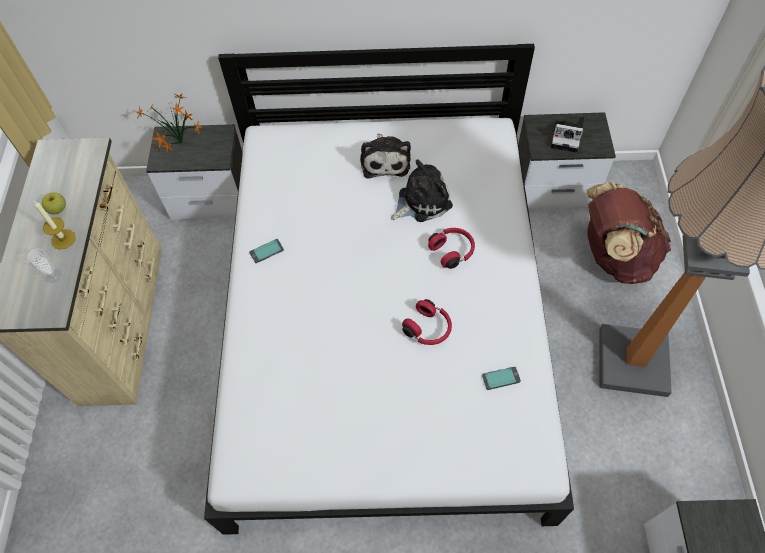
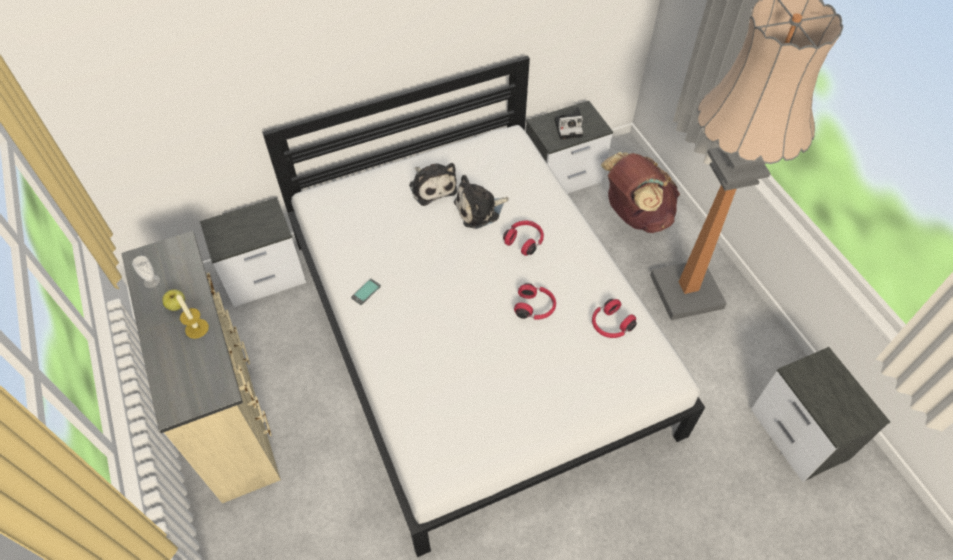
camera: 25 degrees left, 5 degrees down
cup [27,248,62,283] -> cup moved to [132,256,160,288]
potted plant [136,93,201,152] -> none
plush toy [392,160,453,222] -> plush toy turned 150 degrees counterclockwise [454,175,509,229]
phone [482,367,521,390] -> red headphones [592,299,637,338]

